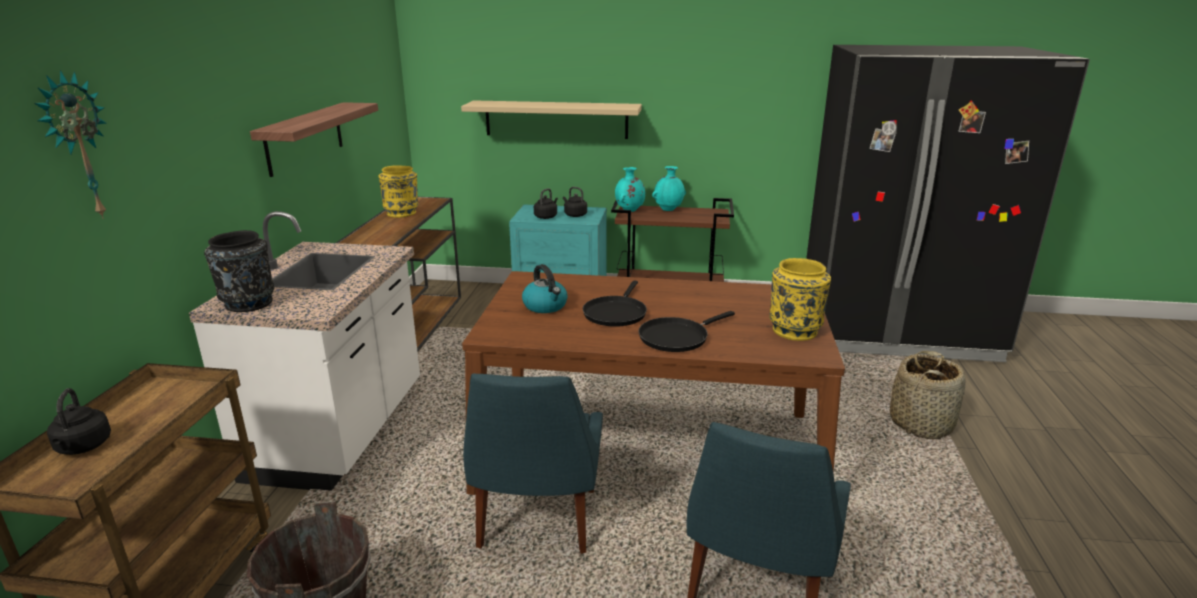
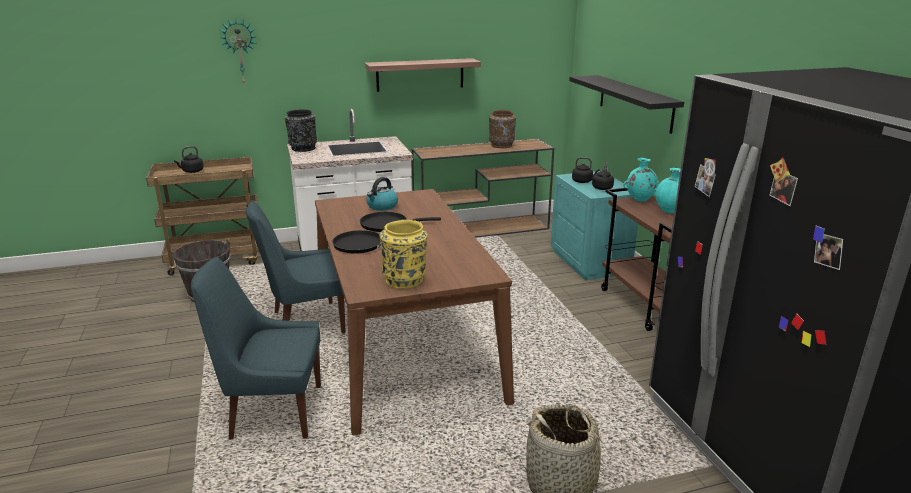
camera: 65 degrees right, 0 degrees up
yellow vase [378,165,418,218] -> brown vase [489,110,516,148]
beige shelf [461,100,642,139] -> black shelf [569,75,684,134]

